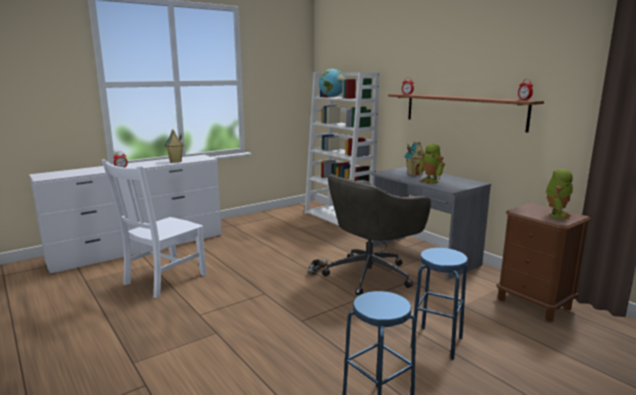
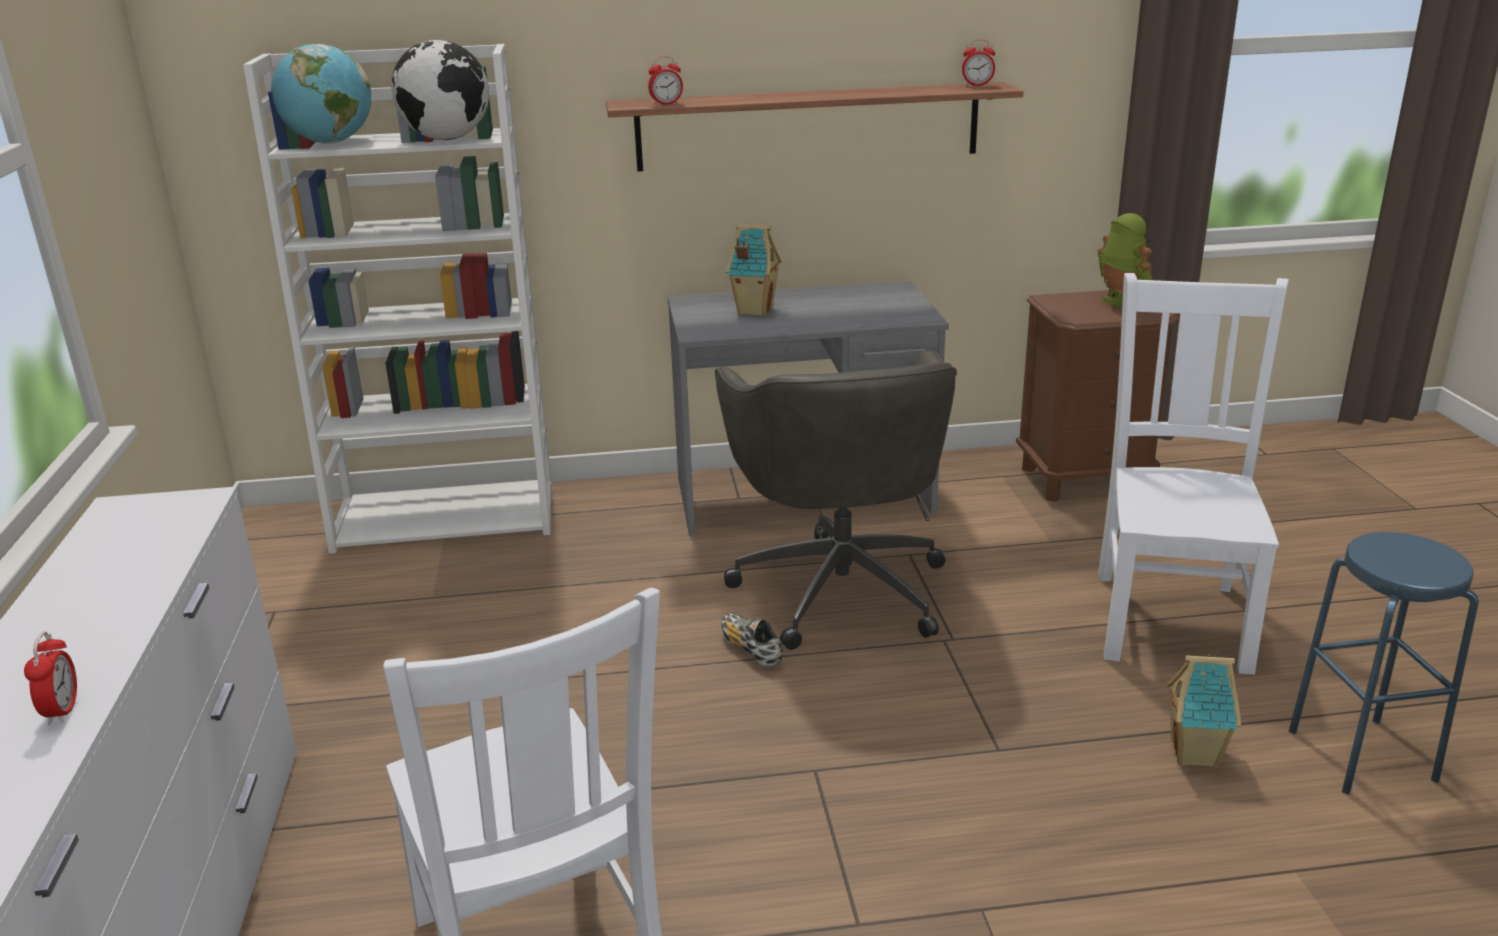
camera: 60 degrees left, 10 degrees up
toy house [164,129,185,163] -> toy house moved to [1167,651,1241,768]
blue stool [411,248,468,360] -> white chair [1098,273,1289,675]
toy robot [418,143,445,184] -> none
none -> globe [391,40,489,140]

